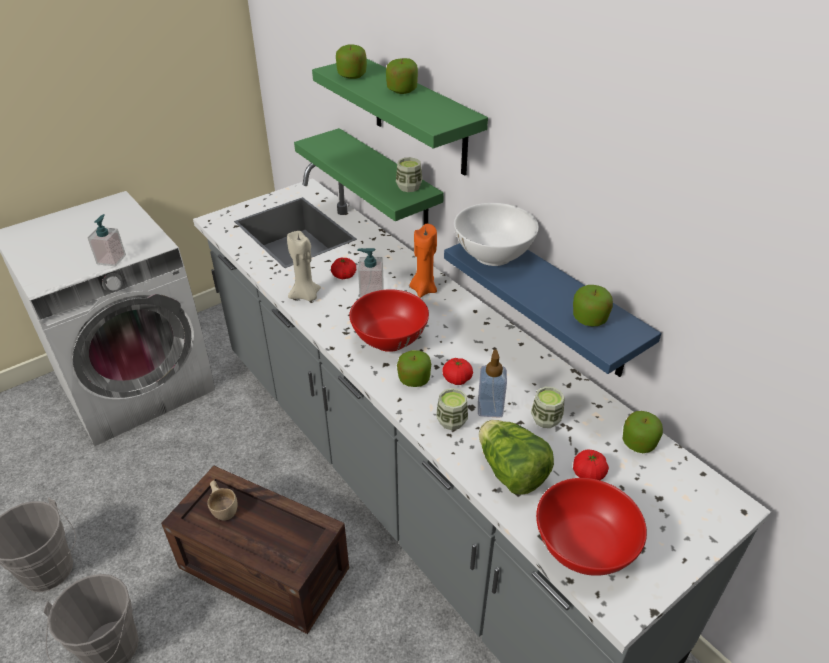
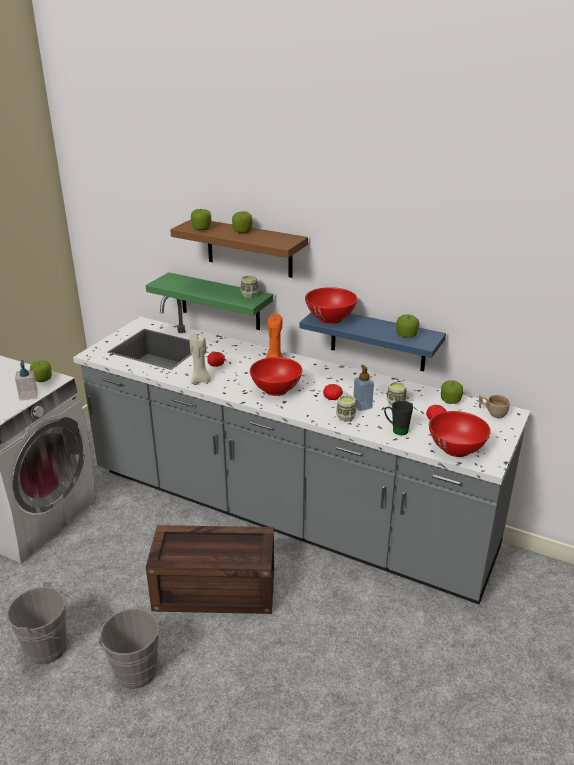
camera: 25 degrees left, 10 degrees down
beige cup [207,480,237,521] -> beige cup moved to [479,394,510,418]
green shelf [312,59,488,176] -> brown shelf [170,220,308,278]
soap dispenser [357,248,384,298] -> none
apple [397,350,431,387] -> apple moved to [30,361,52,382]
white bowl [454,203,539,266] -> red bowl [305,287,357,324]
lettuce [479,420,554,494] -> black mug [384,401,413,435]

